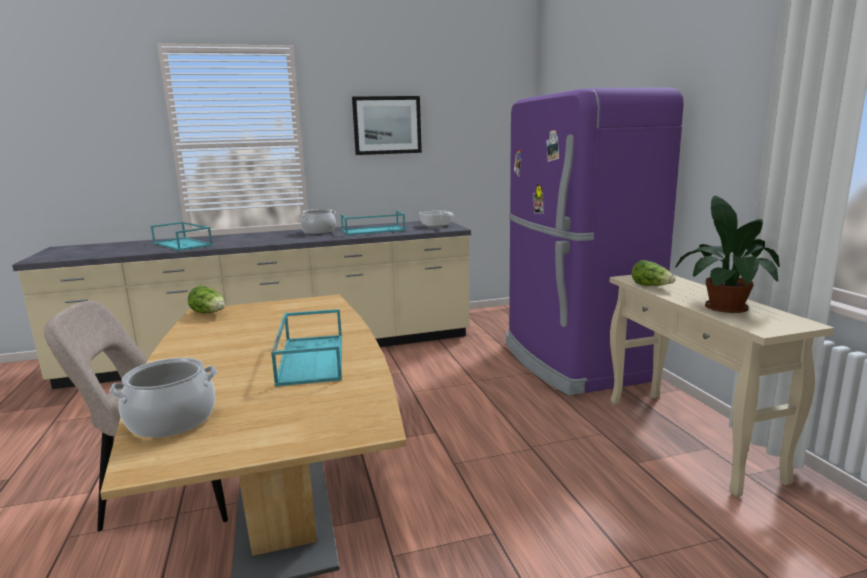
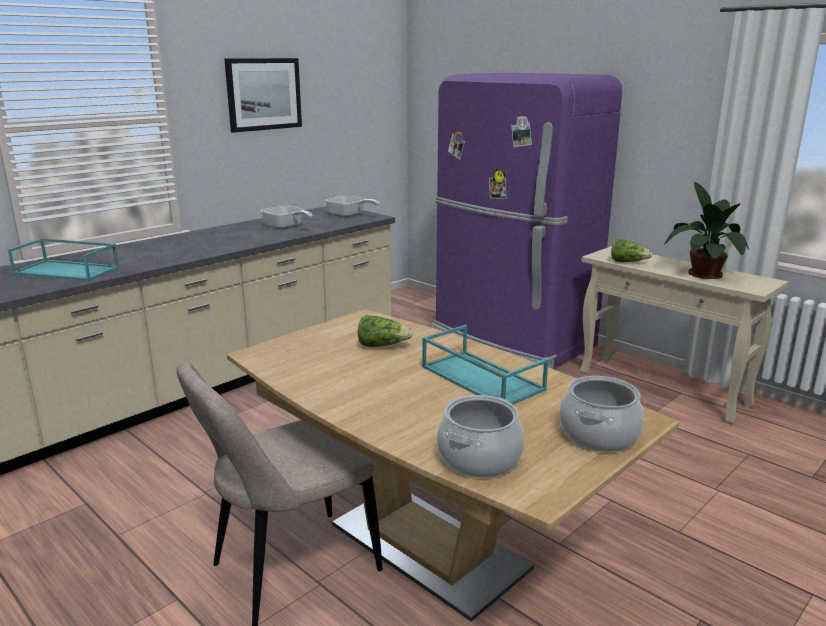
camera: 30 degrees left, 5 degrees up
lettuce [188,286,225,313] -> lettuce moved to [358,315,413,347]
cooking pot [299,209,336,234] -> cooking pot moved to [560,376,644,452]
turquoise tray [341,210,406,235] -> frying pan [261,206,312,229]

